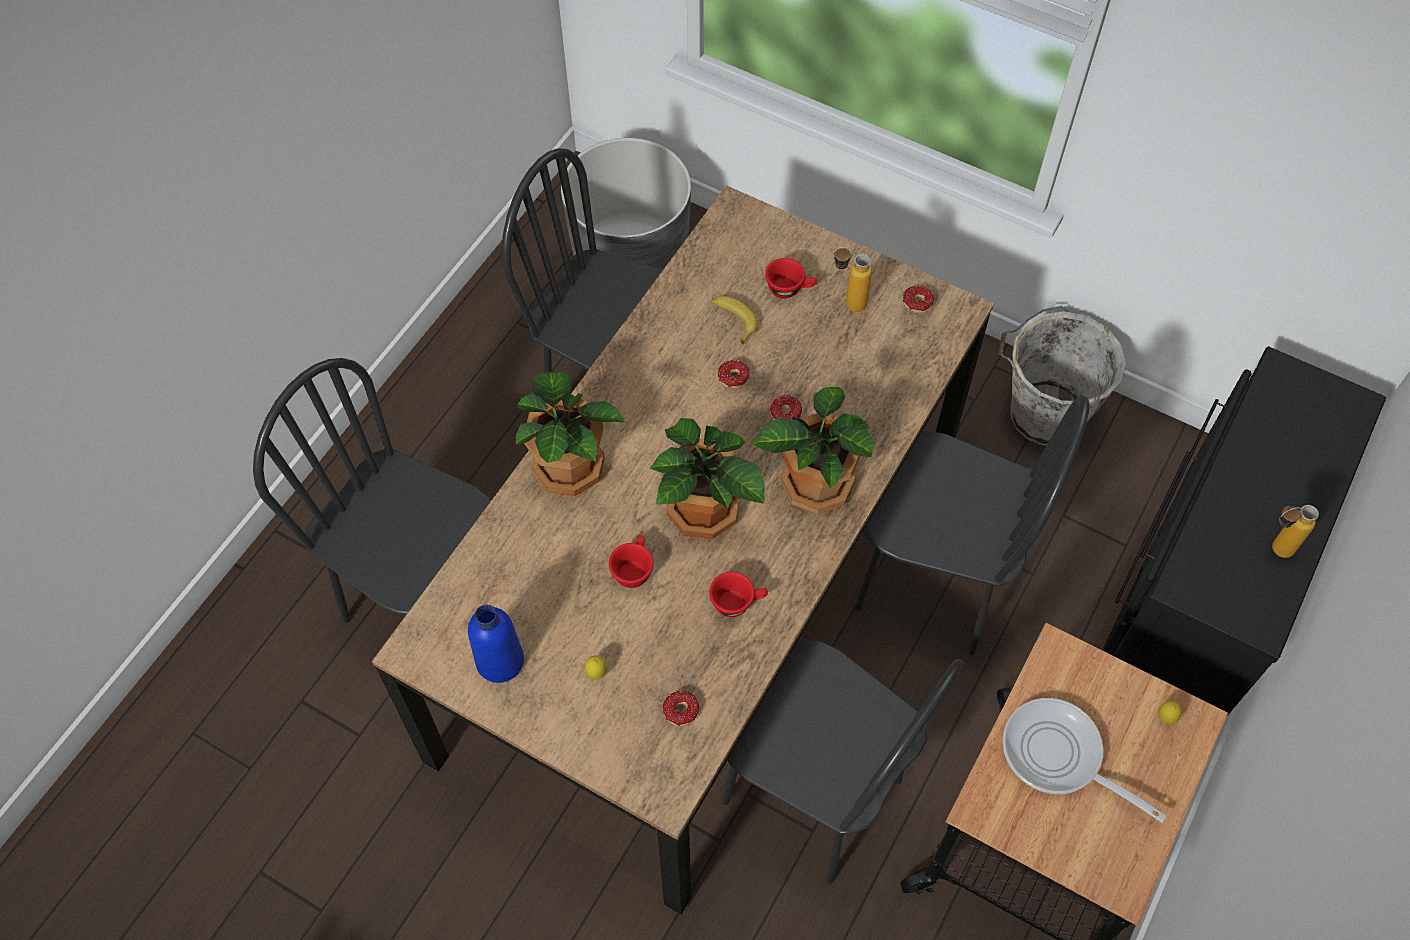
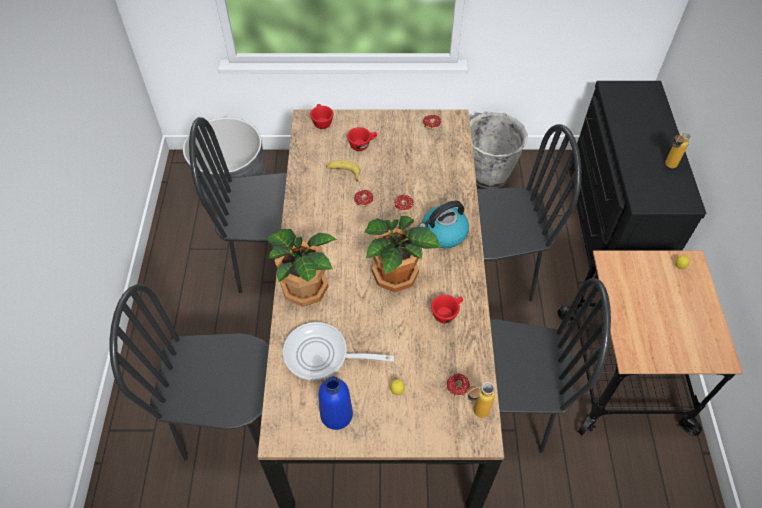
camera: 30 degrees left, 5 degrees down
red cup [609,535,654,588] -> red cup moved to [310,104,333,129]
potted plant [753,387,875,514] -> kettle [419,201,469,249]
bottle [833,247,872,312] -> bottle moved to [467,382,495,418]
frying pan [1003,698,1167,823] -> frying pan moved to [283,322,394,380]

